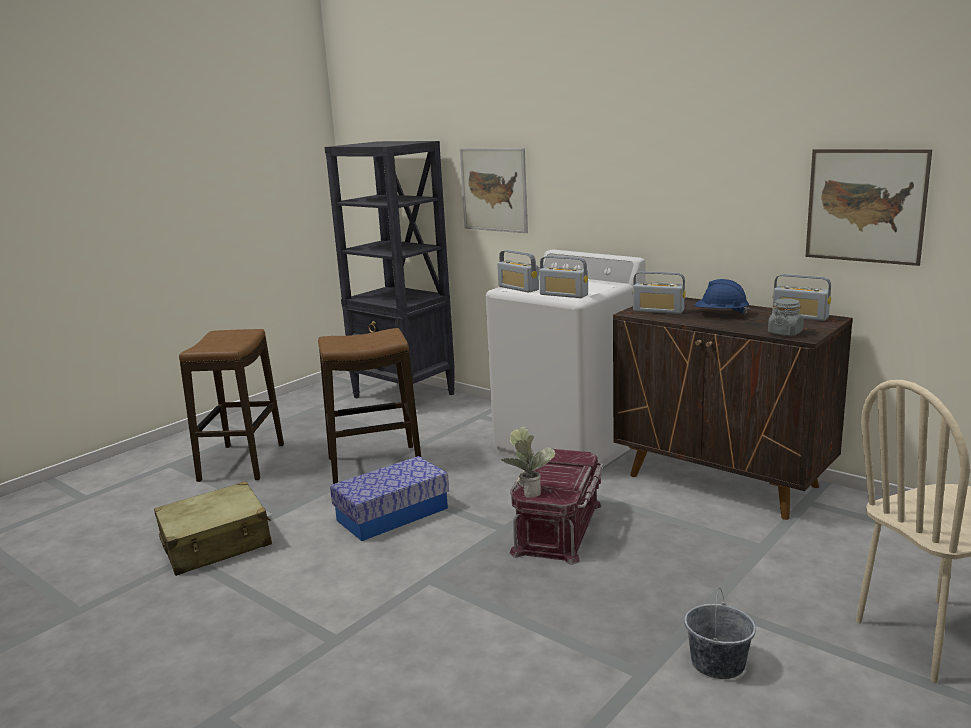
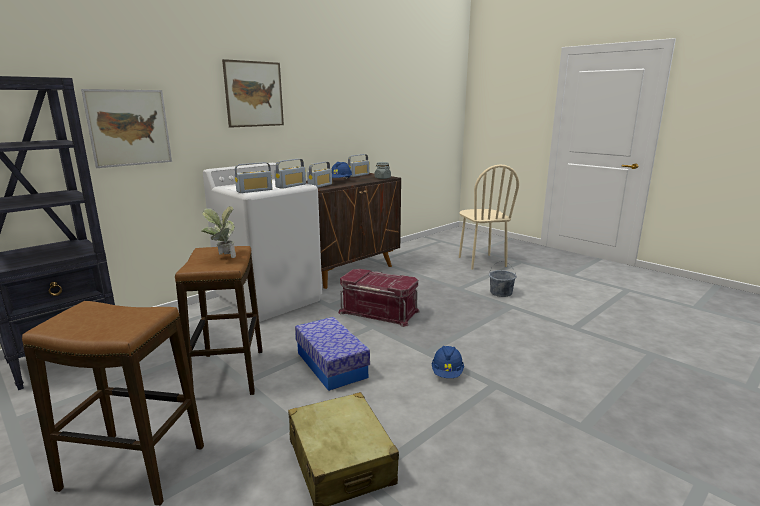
camera: 85 degrees left, 0 degrees up
potted plant [501,427,555,498] -> potted plant moved to [201,206,236,258]
picture [805,149,932,266] -> picture moved to [222,59,284,128]
none -> blue hard hat [432,346,464,378]

